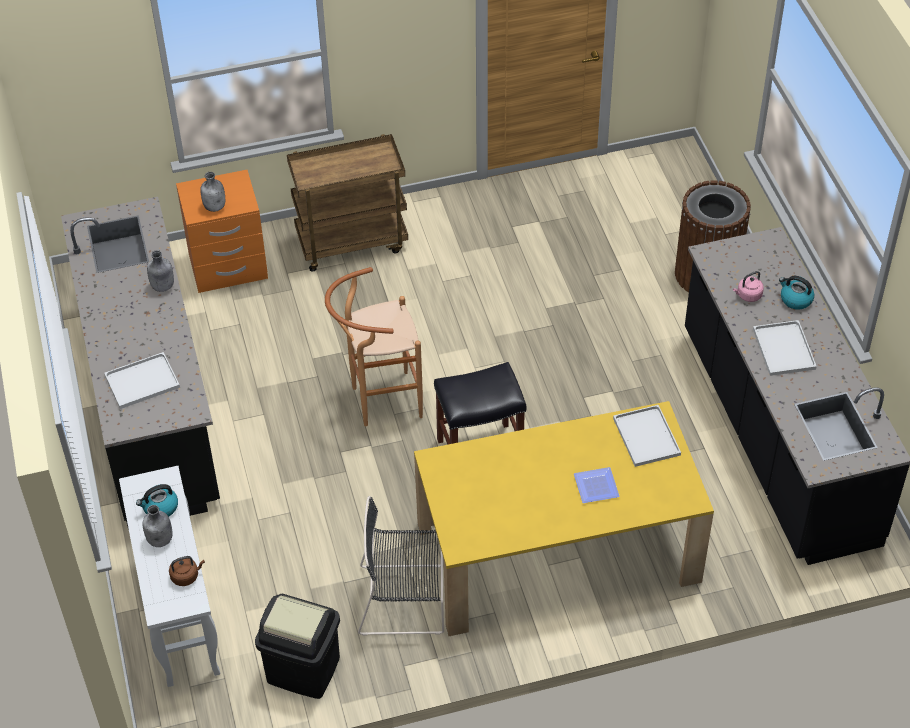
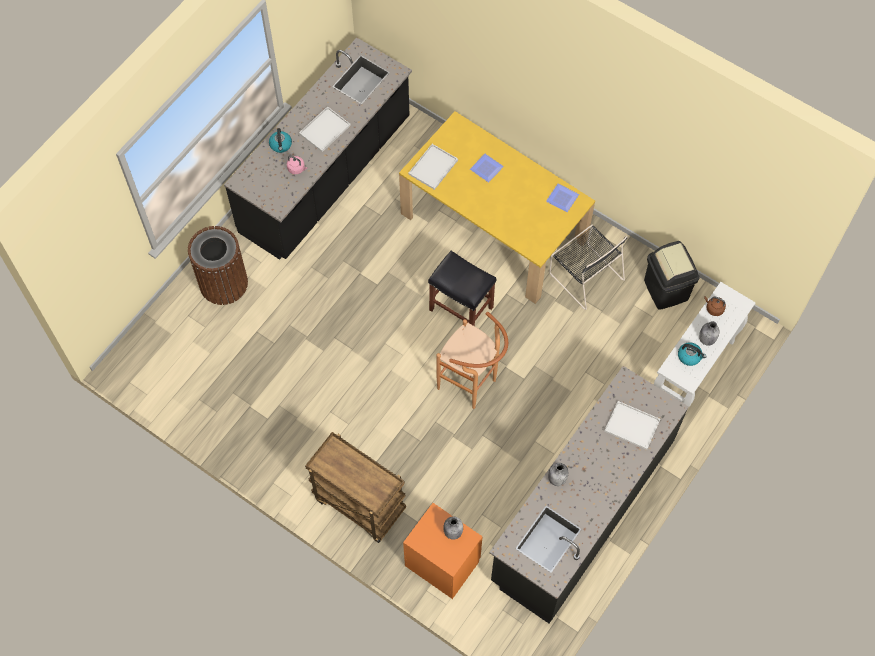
camera: 130 degrees left, 15 degrees up
none -> plate [546,184,579,212]

